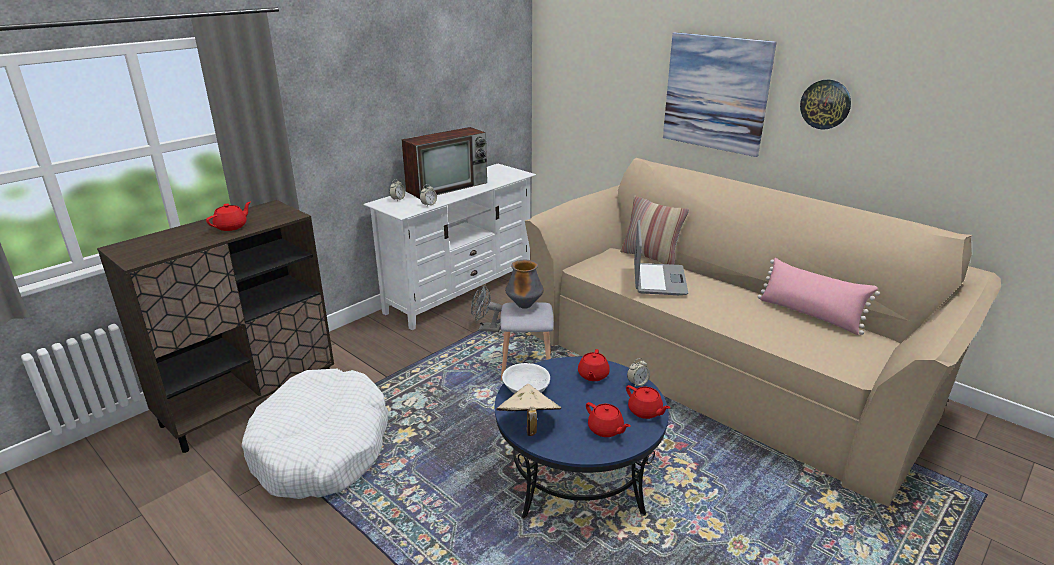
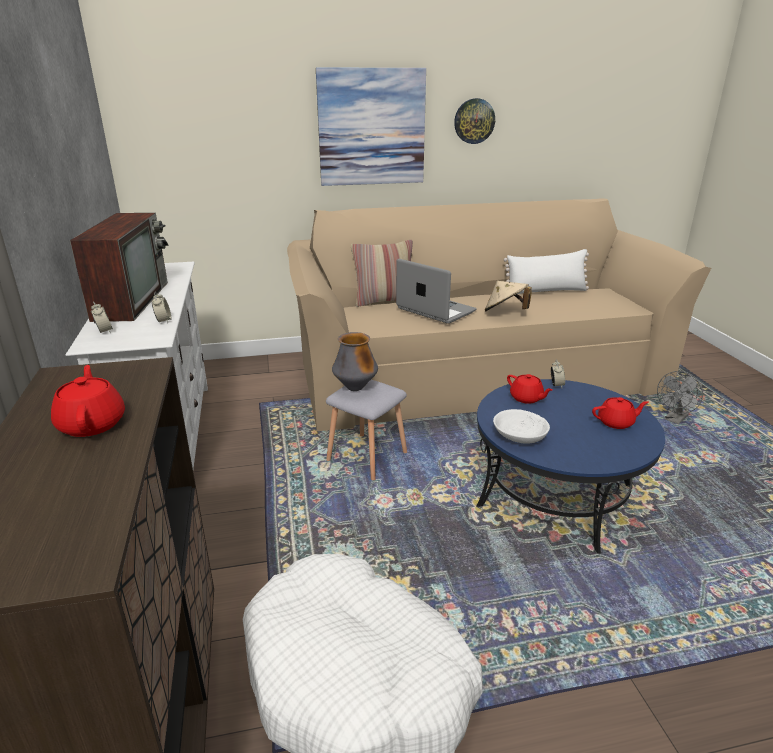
camera: 55 degrees left, 0 degrees up
grey fan [471,286,503,332] -> grey fan moved to [657,371,703,424]
beige hat [496,384,561,436] -> beige hat moved to [485,281,532,311]
red teapot [626,385,670,419] -> none
pink pillow [757,258,880,335] -> white pillow [504,249,589,294]

